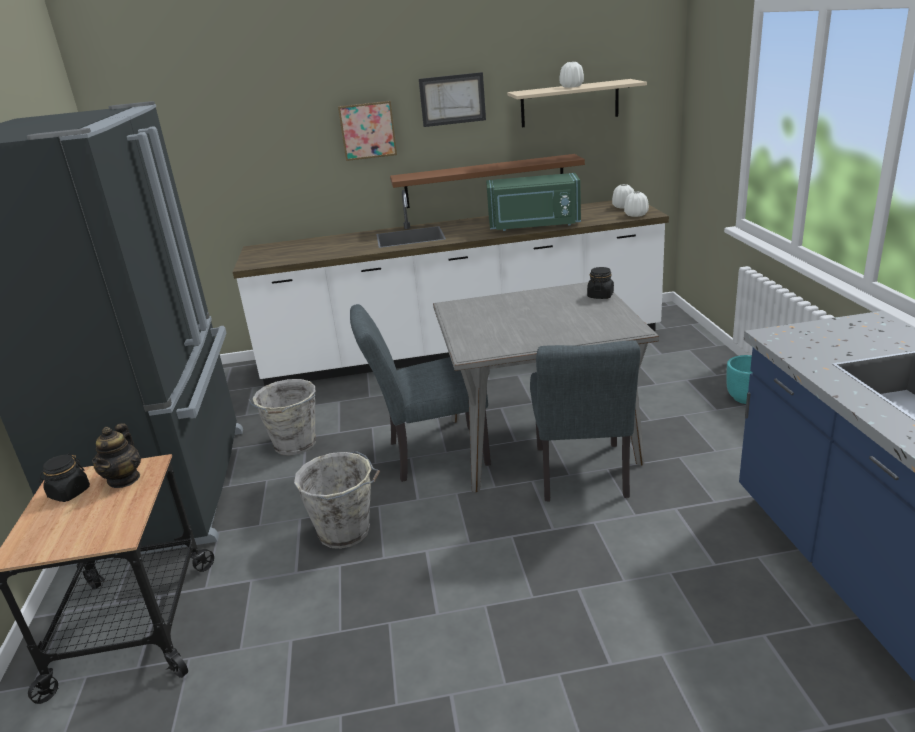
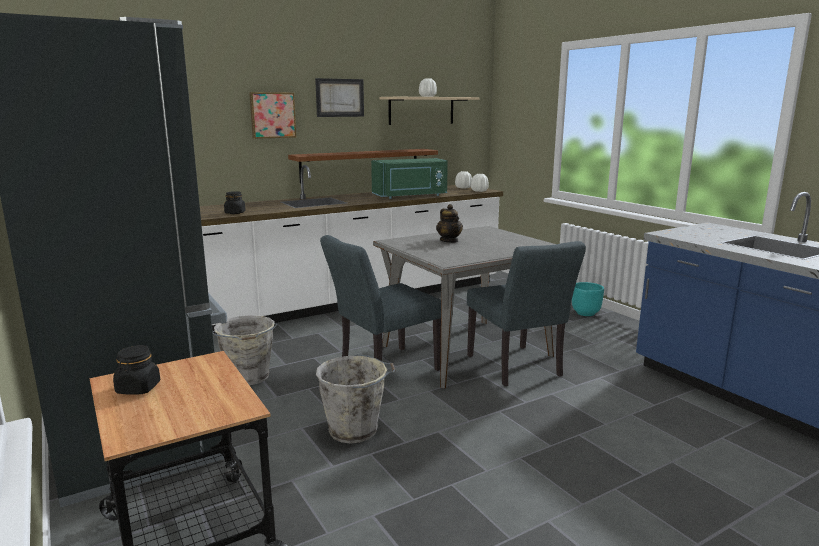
camera: 25 degrees left, 10 degrees down
teapot [92,424,141,488] -> teapot moved to [436,204,463,243]
black jar [587,267,614,299] -> black jar moved to [224,191,246,214]

